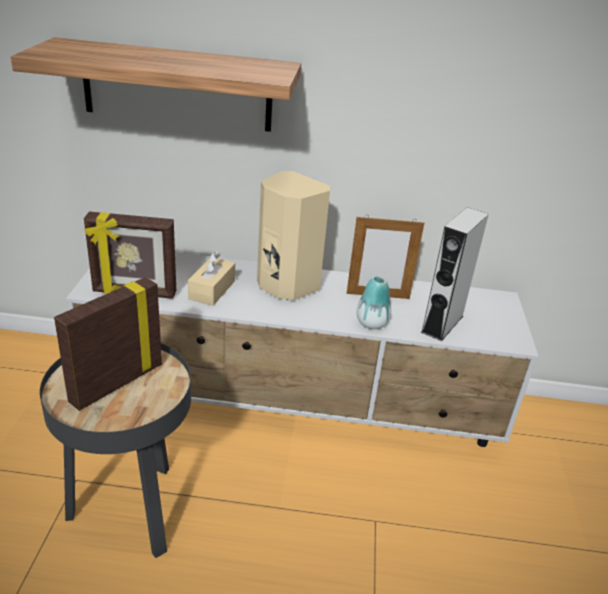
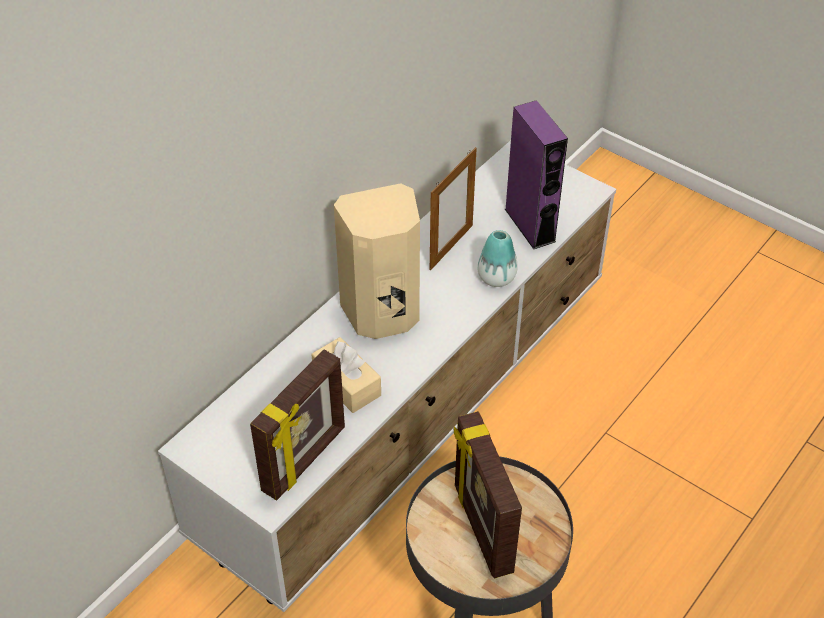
camera: 55 degrees left, 15 degrees up
shelf [11,37,301,132] -> none
grey speaker [421,207,489,341] -> purple speaker [505,100,568,249]

